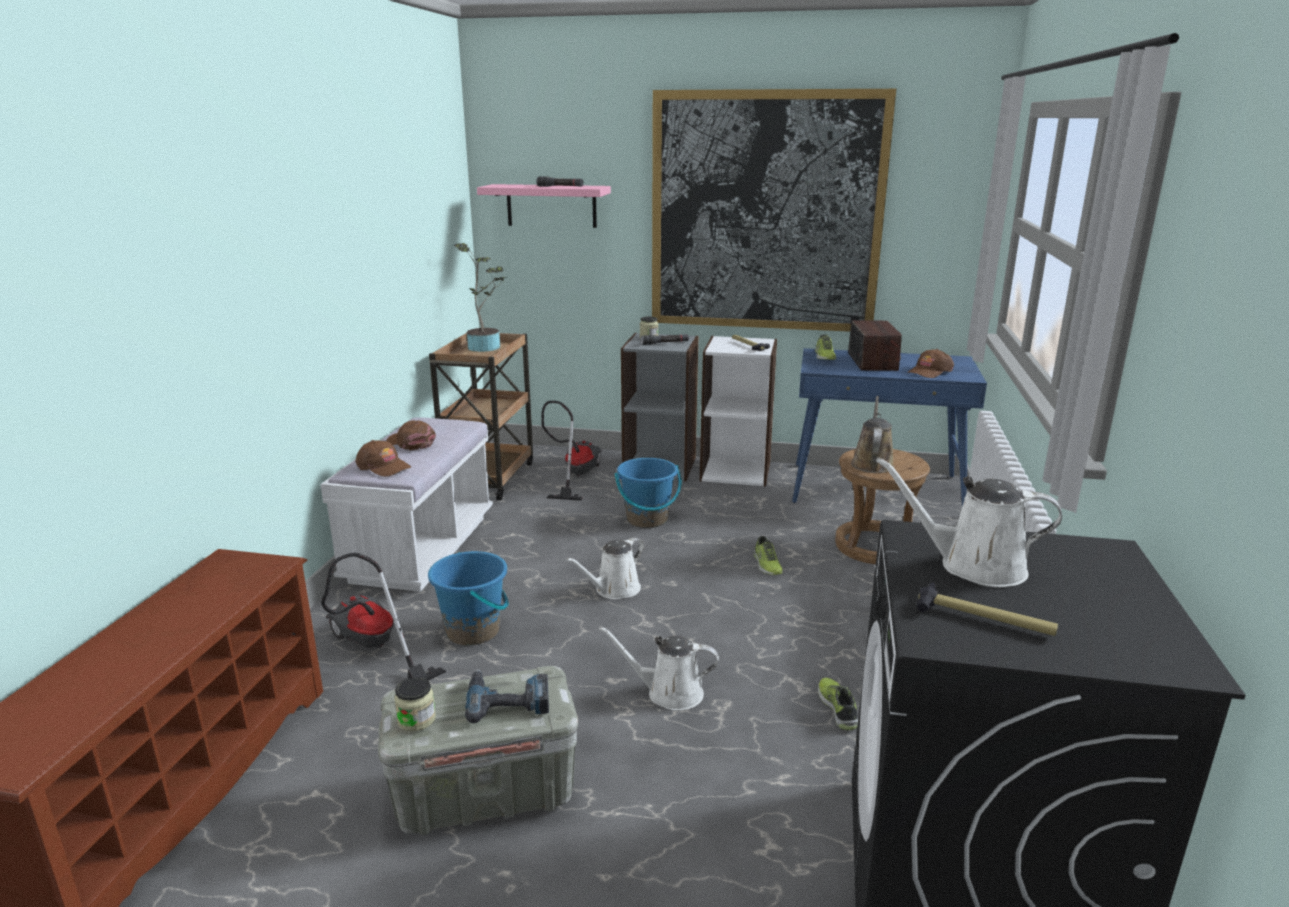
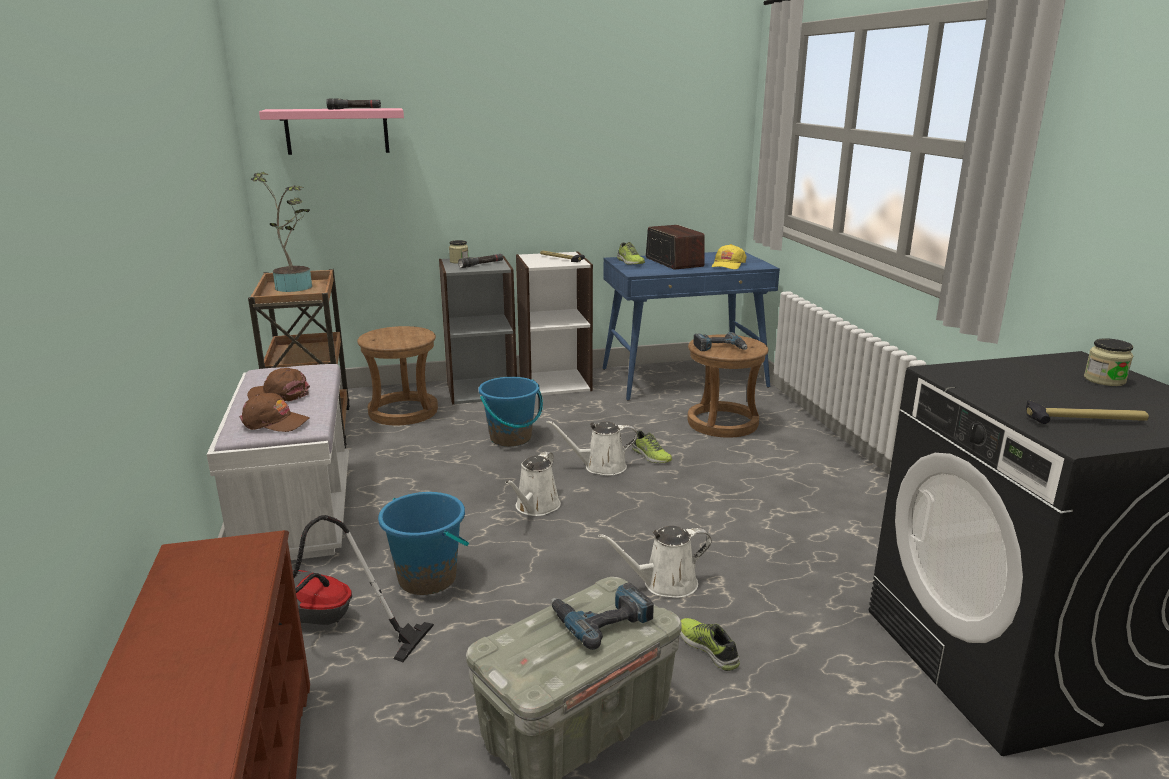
camera: 25 degrees left, 0 degrees up
jar [394,677,436,731] -> jar moved to [1084,338,1133,386]
vacuum cleaner [541,400,602,501] -> brown stool [357,326,438,425]
picture [652,89,896,332] -> none
shoe [818,678,858,730] -> shoe moved to [680,618,740,671]
brown watering can [851,396,894,473] -> power drill [693,332,747,351]
white watering can [876,457,1062,587] -> white watering can moved to [547,420,638,476]
brown cap [907,349,954,378] -> yellow cap [712,244,746,269]

